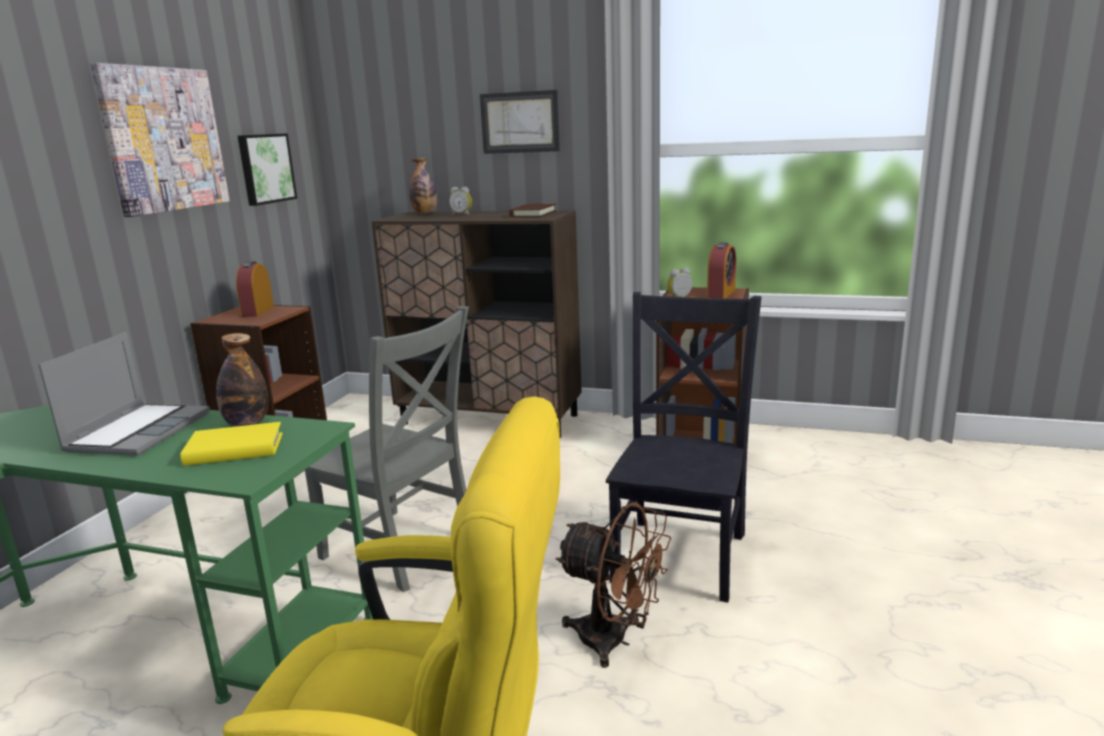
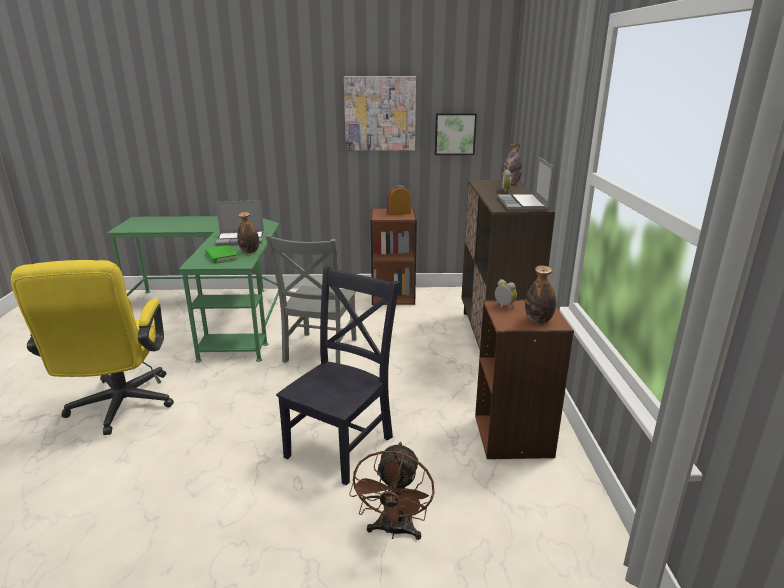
camera: 70 degrees right, 5 degrees up
yellow book [180,422,283,466] -> green book [205,245,238,263]
picture [480,90,560,154] -> none
brown book [509,203,557,217] -> laptop [498,157,554,211]
brown fan [555,502,671,668] -> brown fan moved to [349,442,434,540]
black chair [606,292,761,602] -> black chair turned 60 degrees counterclockwise [276,266,400,485]
alarm clock [707,242,736,299] -> bottle [525,265,556,323]

